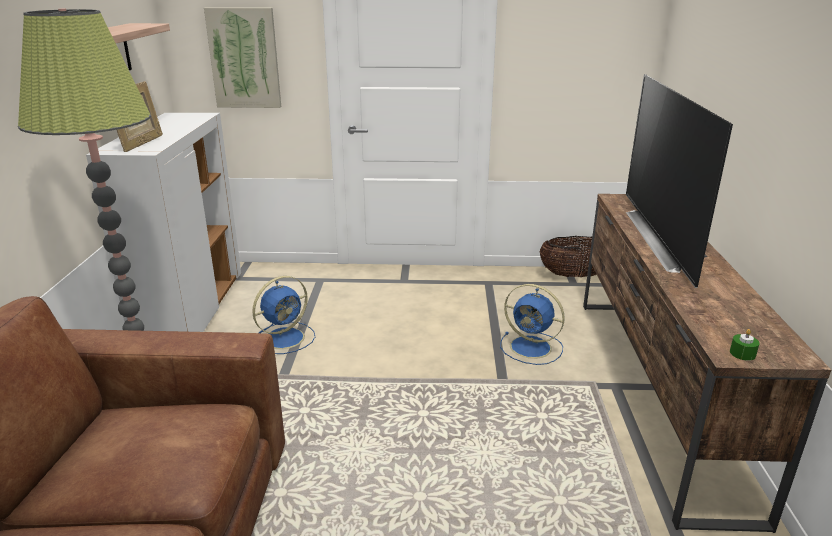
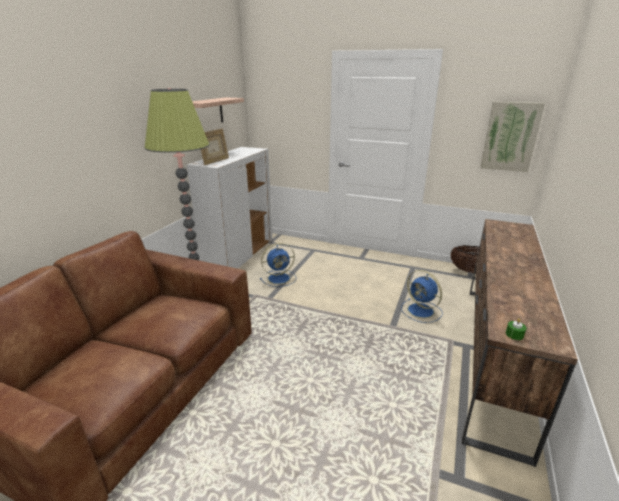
camera: 20 degrees right, 0 degrees up
picture [204,7,281,108] -> picture moved to [480,102,545,172]
television [626,74,733,288] -> none

